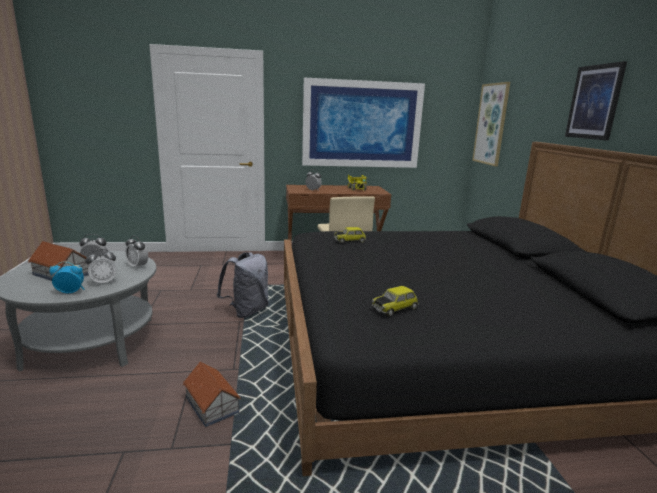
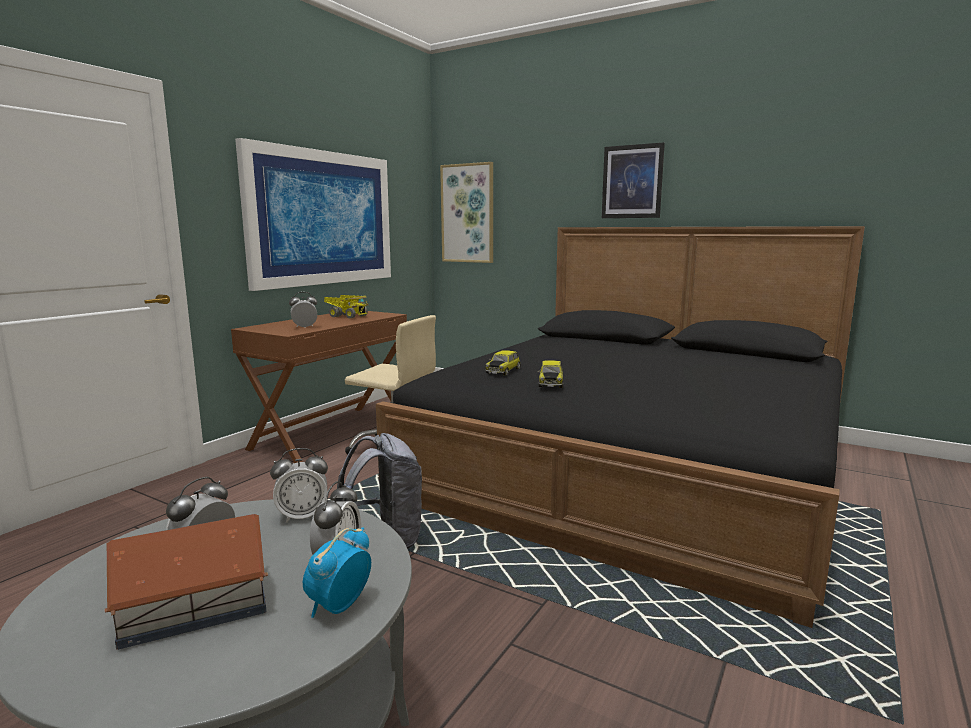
camera: 50 degrees left, 5 degrees down
toy house [183,362,241,427] -> none
toy car [372,286,419,316] -> toy car moved to [538,360,563,388]

